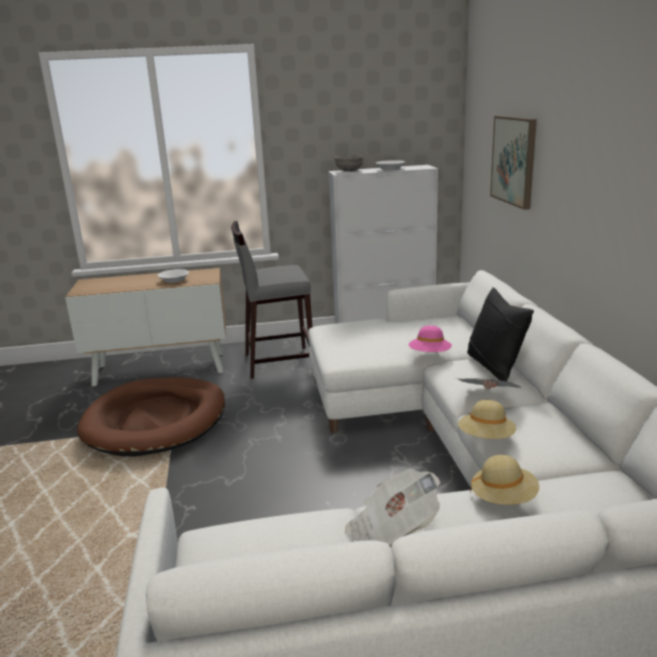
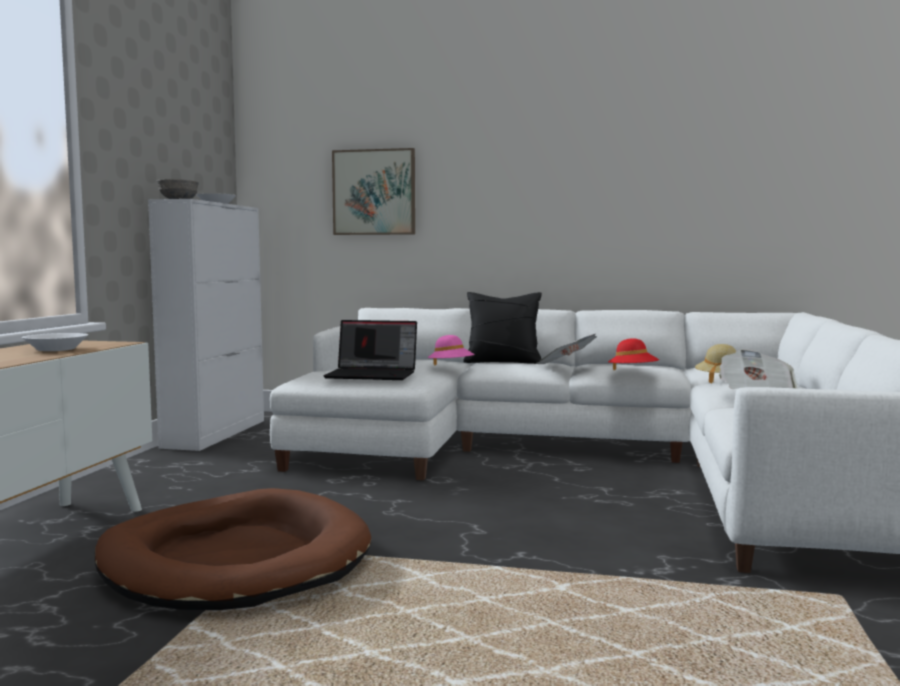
camera: 70 degrees left, 15 degrees down
grey stool [231,221,312,379] -> none
beige hat [458,400,516,439] -> red hat [608,338,659,370]
none -> laptop [323,320,417,380]

